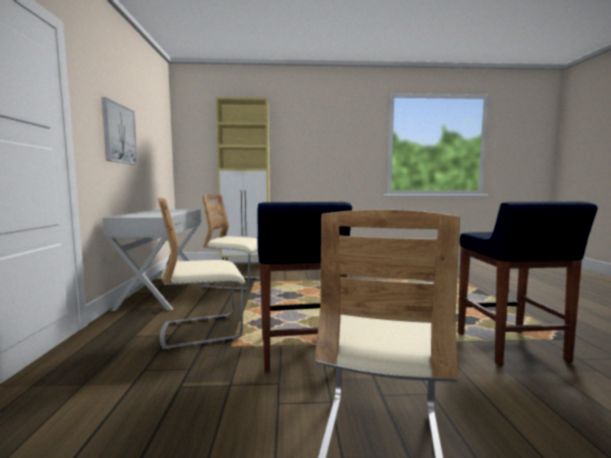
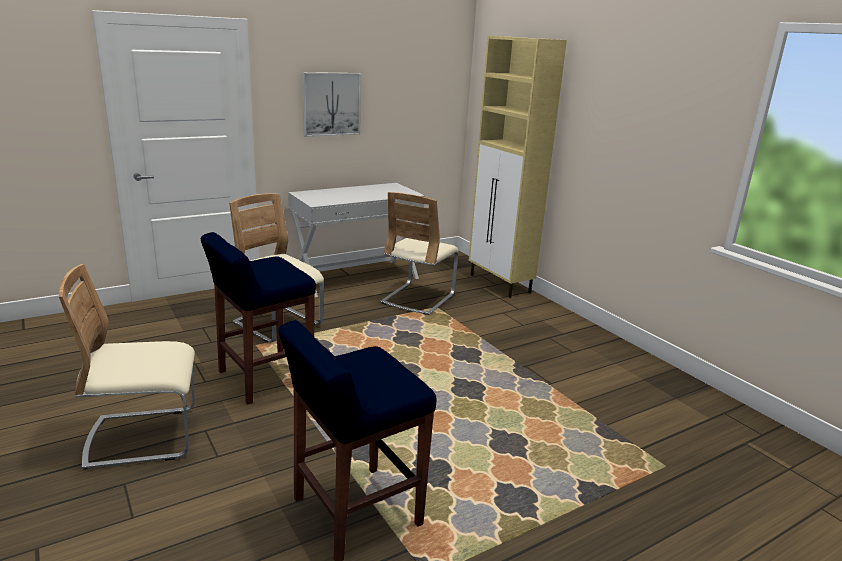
camera: 60 degrees right, 15 degrees up
beige chair [202,194,260,290] -> beige chair turned 135 degrees counterclockwise [381,192,459,315]

